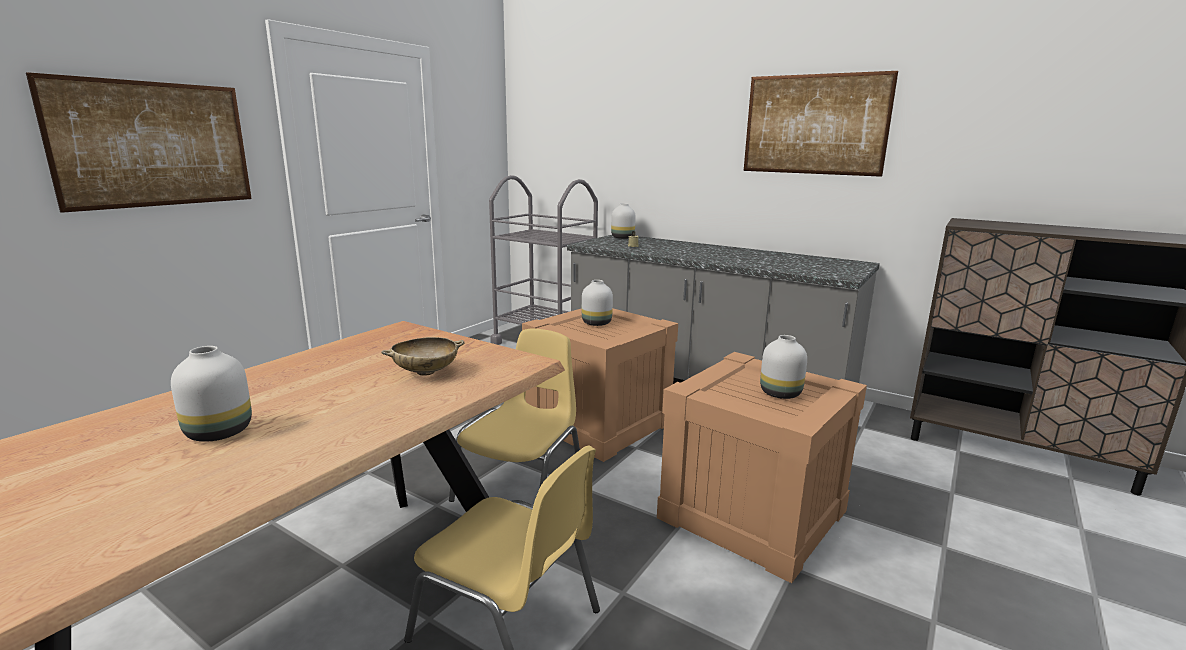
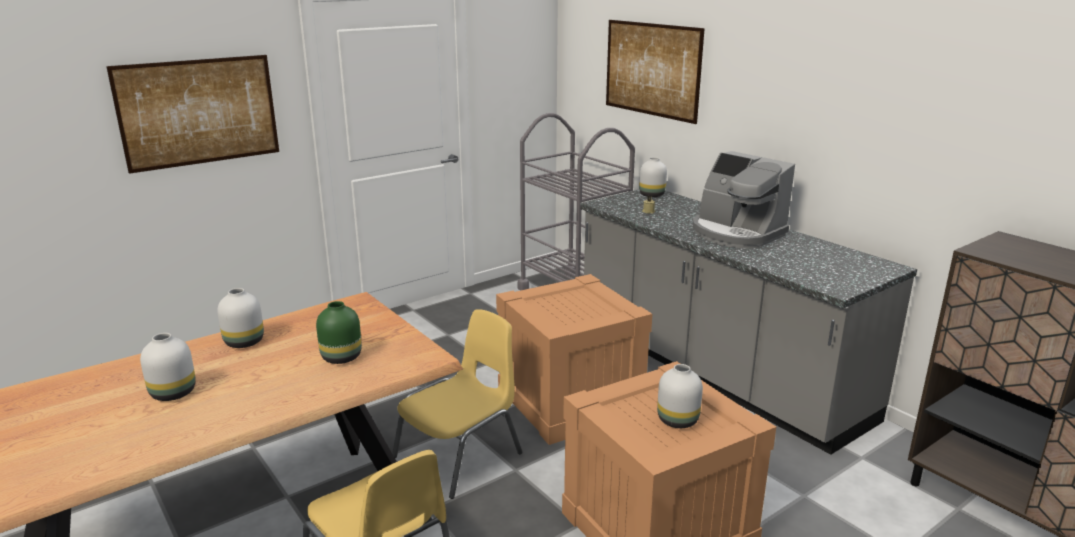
camera: 20 degrees right, 5 degrees up
beige bowl [381,337,465,376] -> green vase [316,301,362,364]
white vase [582,280,613,326] -> white vase moved to [217,288,264,348]
picture [744,71,898,177] -> picture moved to [606,20,705,124]
none -> coffee machine [693,151,795,249]

